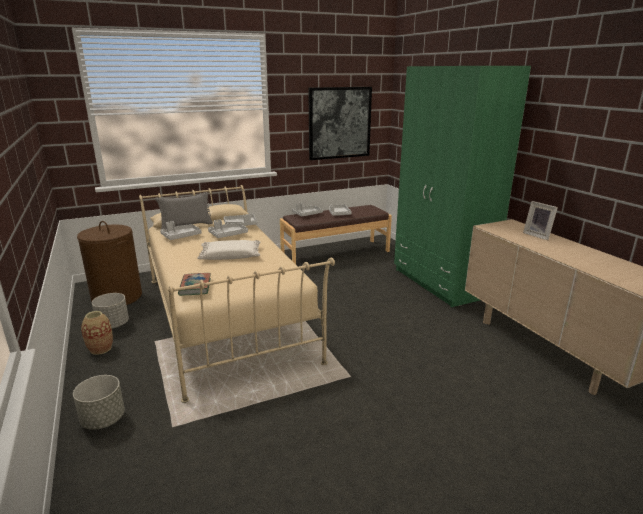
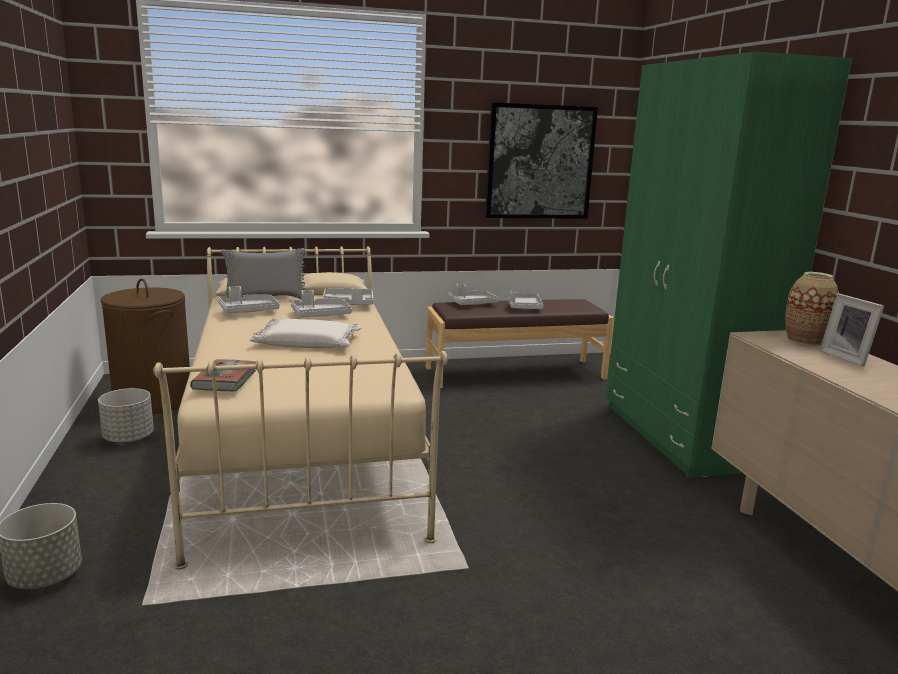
camera: 10 degrees right, 5 degrees down
vase [81,311,113,355] -> vase moved to [785,272,839,346]

